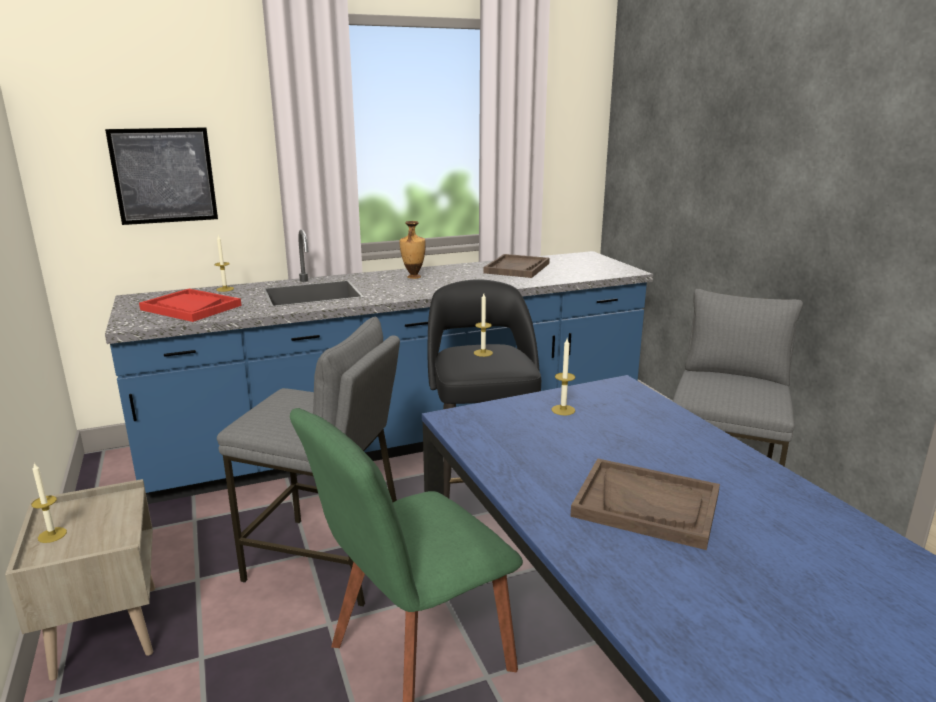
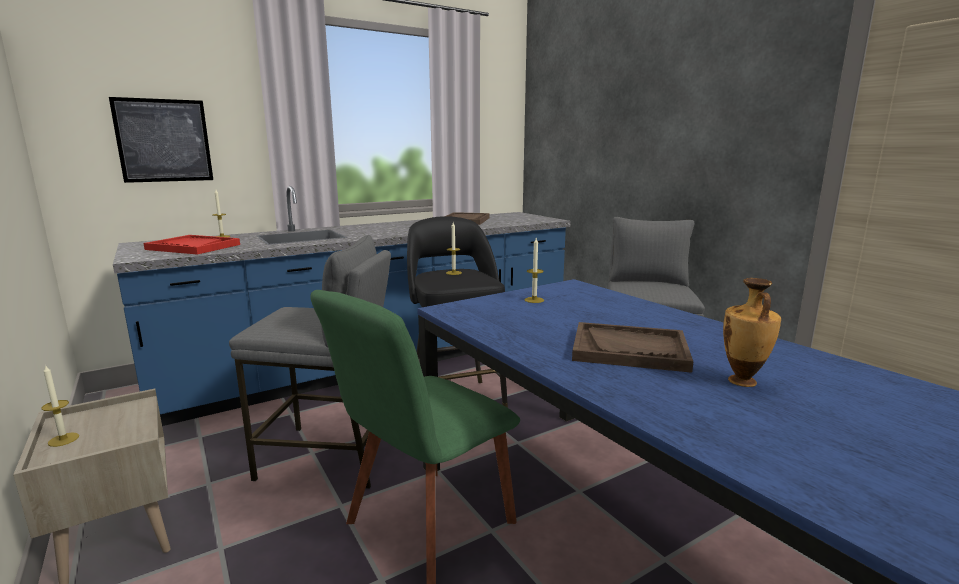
camera: 10 degrees left, 5 degrees down
vase [400,221,426,279] -> vase moved to [723,278,781,387]

